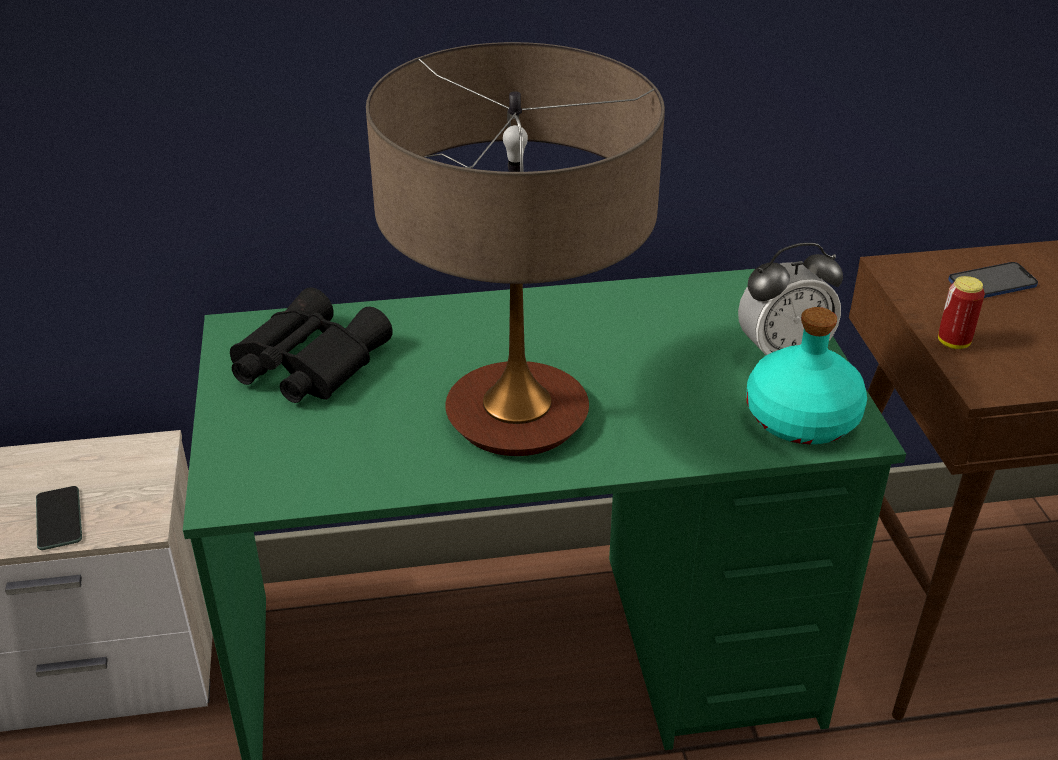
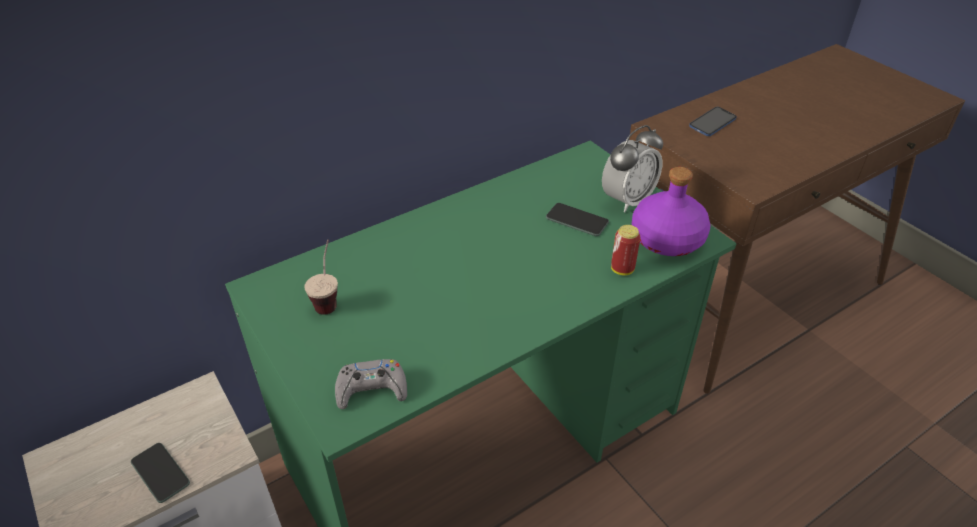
camera: 25 degrees left, 5 degrees up
black binoculars [230,287,393,403] -> cup [304,240,338,315]
table lamp [366,42,665,456] -> none
turquoise bottle [746,307,867,444] -> purple bottle [632,167,711,256]
can [938,276,985,349] -> can moved to [611,225,641,276]
none -> grey game controller [335,359,407,409]
none -> phone [546,203,609,236]

